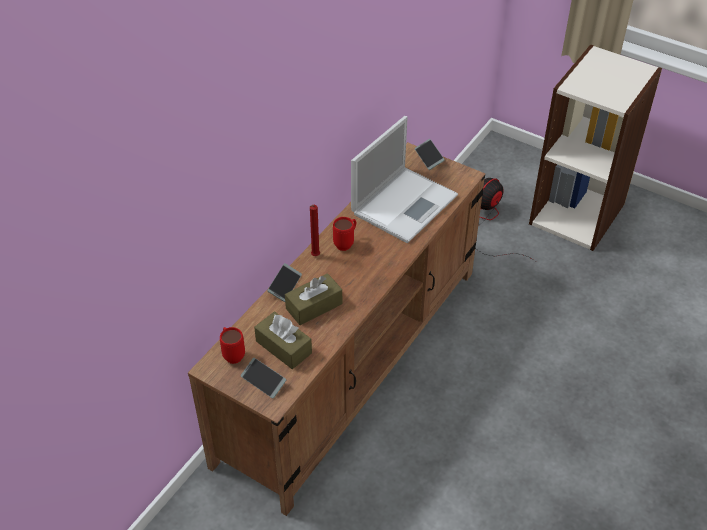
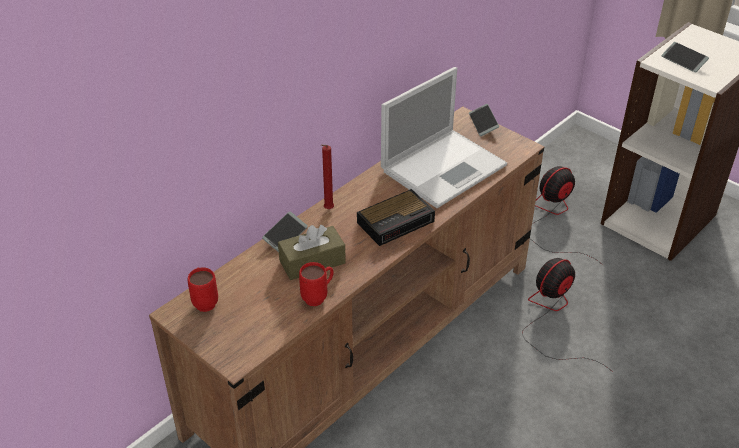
camera: 10 degrees right, 5 degrees down
phone [241,358,286,398] -> phone moved to [662,42,709,72]
brown tissue box [254,312,312,369] -> none
red mug [333,217,356,251] -> red mug moved to [299,262,334,306]
none -> alarm clock [357,189,435,246]
none -> fan [522,258,613,372]

